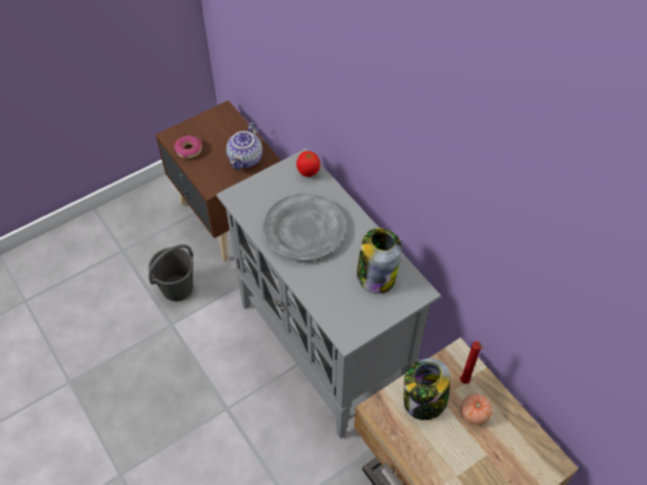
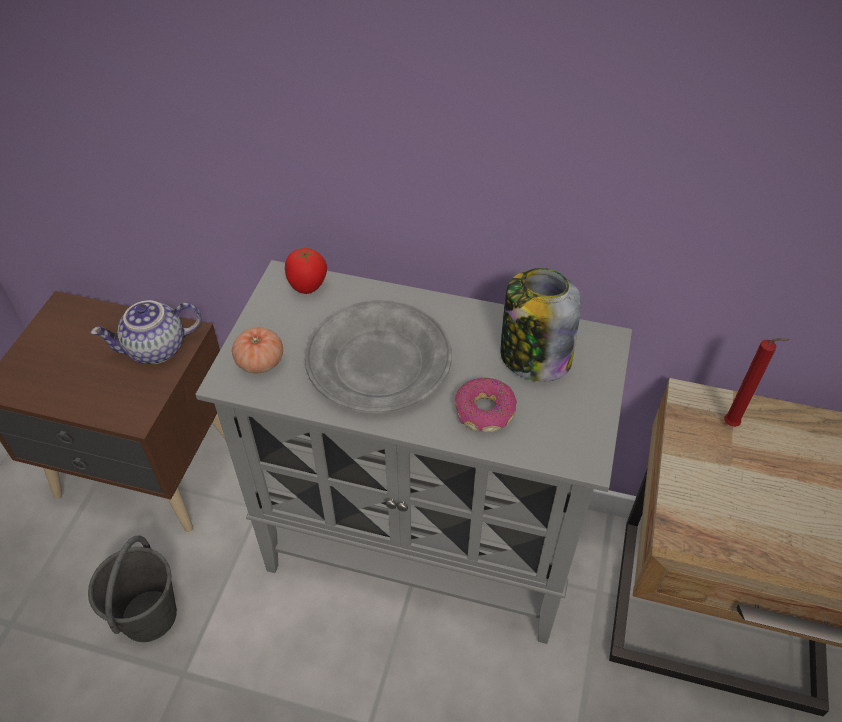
camera: 40 degrees left, 5 degrees down
donut [174,135,202,158] -> donut moved to [455,378,517,432]
teapot [226,123,263,170] -> teapot turned 90 degrees clockwise [90,300,202,364]
jar [404,358,451,420] -> none
tomato [461,394,493,425] -> tomato moved to [232,327,283,373]

